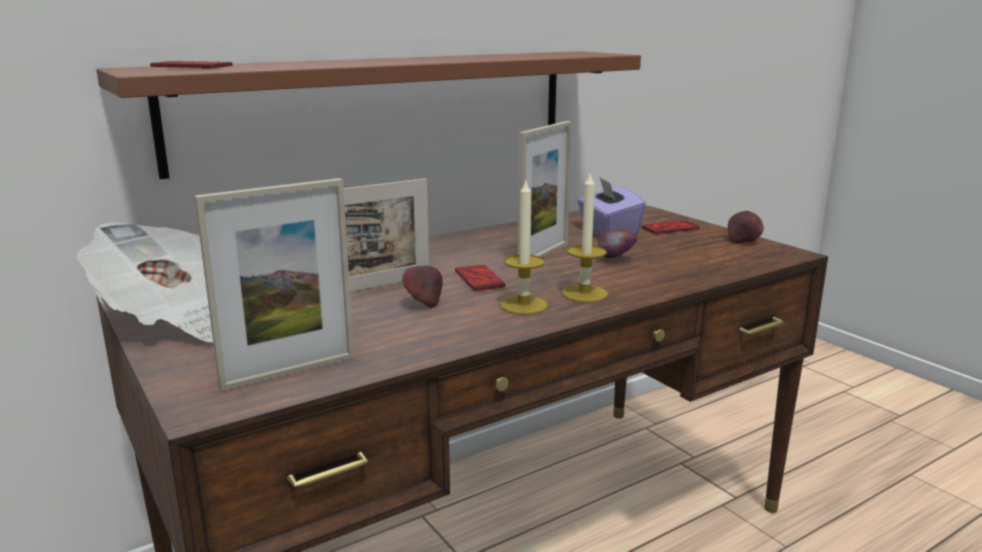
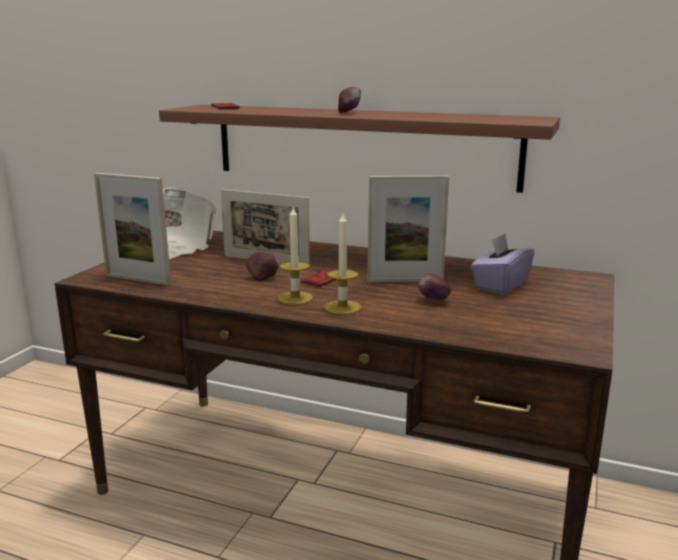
camera: 55 degrees right, 0 degrees up
phone [642,220,700,234] -> none
apple [728,211,764,243] -> apple moved to [338,87,361,113]

